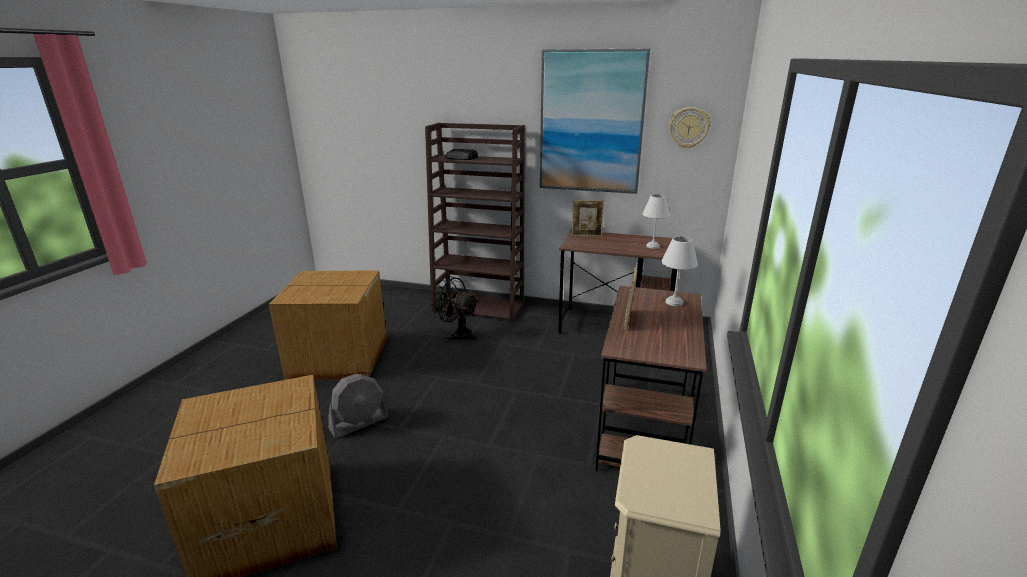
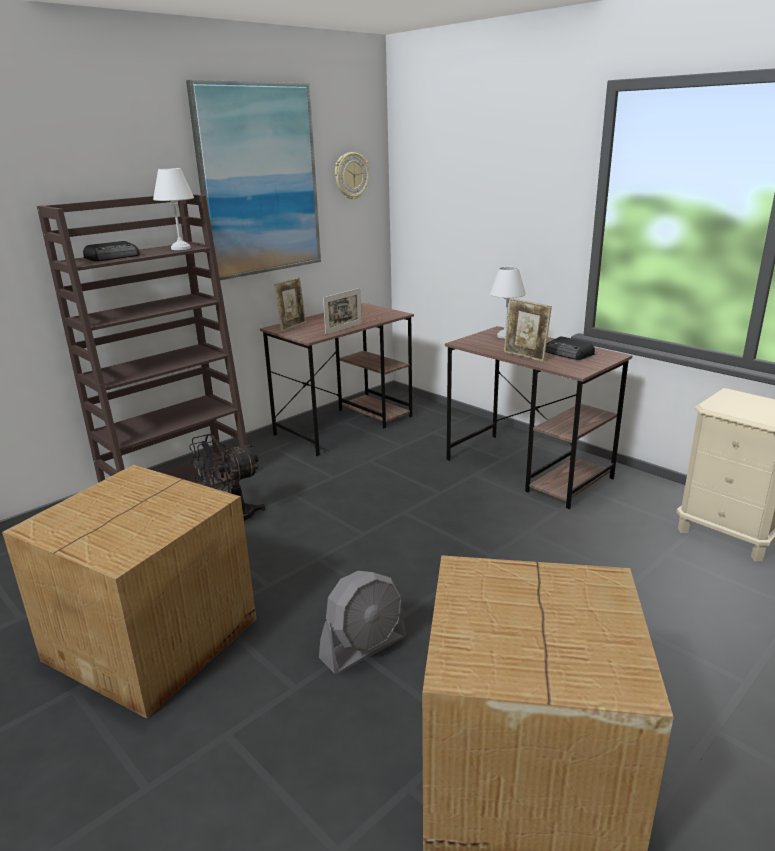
camera: 60 degrees left, 0 degrees up
grey fan [328,374,389,438] -> grey fan turned 60 degrees clockwise [319,571,406,674]
white table lamp [642,194,670,249] -> white table lamp moved to [153,168,194,250]
none -> picture frame [323,288,362,335]
none -> radio [546,336,595,360]

